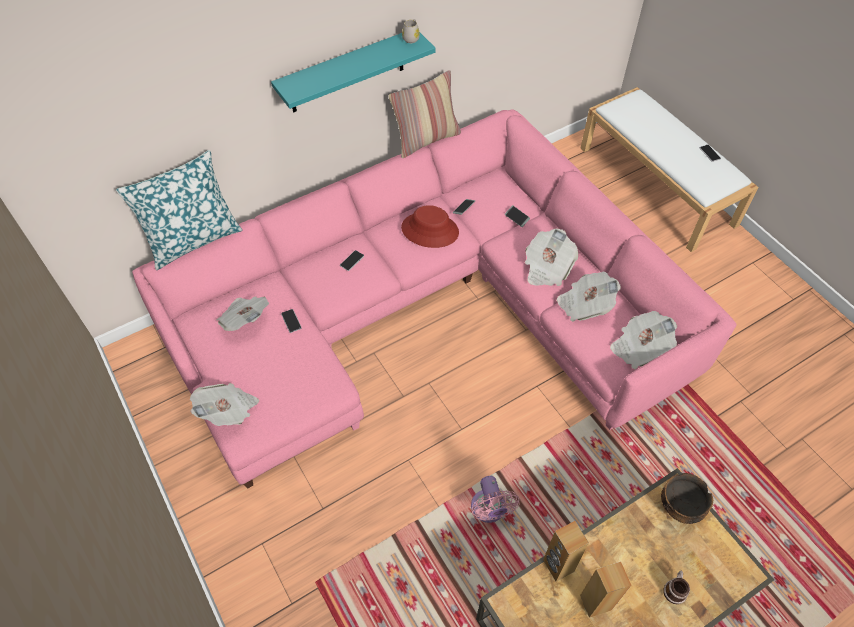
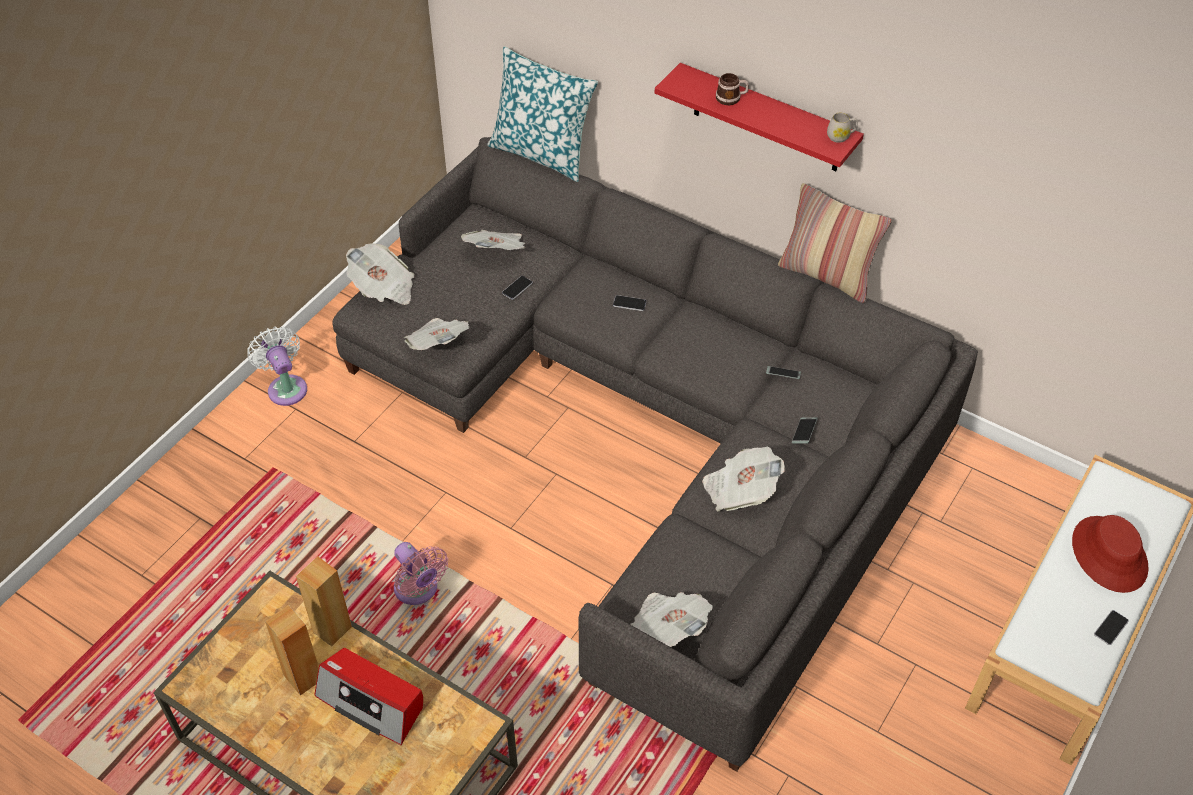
camera: 65 degrees right, 5 degrees down
pink sofa [132,109,736,489] -> grey sofa [332,137,978,772]
turquoise shelf [271,33,436,112] -> red shelf [655,63,864,171]
red hat [401,205,459,248] -> red hat moved to [1072,515,1149,593]
pink fan [471,476,520,523] -> pink fan turned 90 degrees counterclockwise [394,542,448,605]
newspaper [557,272,621,322] -> newspaper moved to [404,318,470,350]
bowl [661,473,713,524] -> none
mug [663,571,690,604] -> mug moved to [716,73,749,105]
none -> white fan [247,326,307,406]
none -> radio [315,648,423,745]

